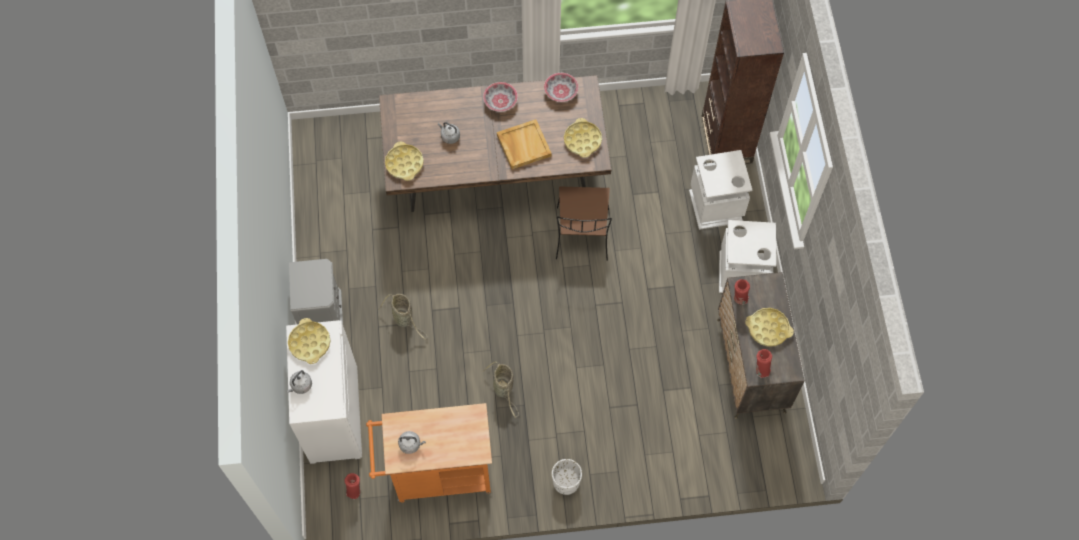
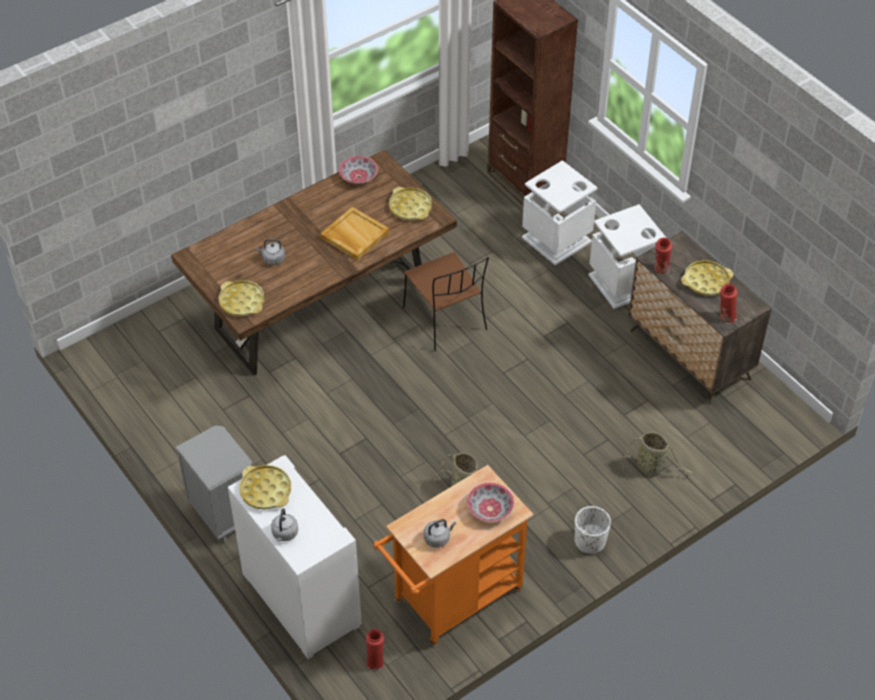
camera: 30 degrees left, 15 degrees down
basket [378,294,427,340] -> basket moved to [621,432,693,475]
bowl [483,82,518,112] -> bowl moved to [467,483,514,522]

